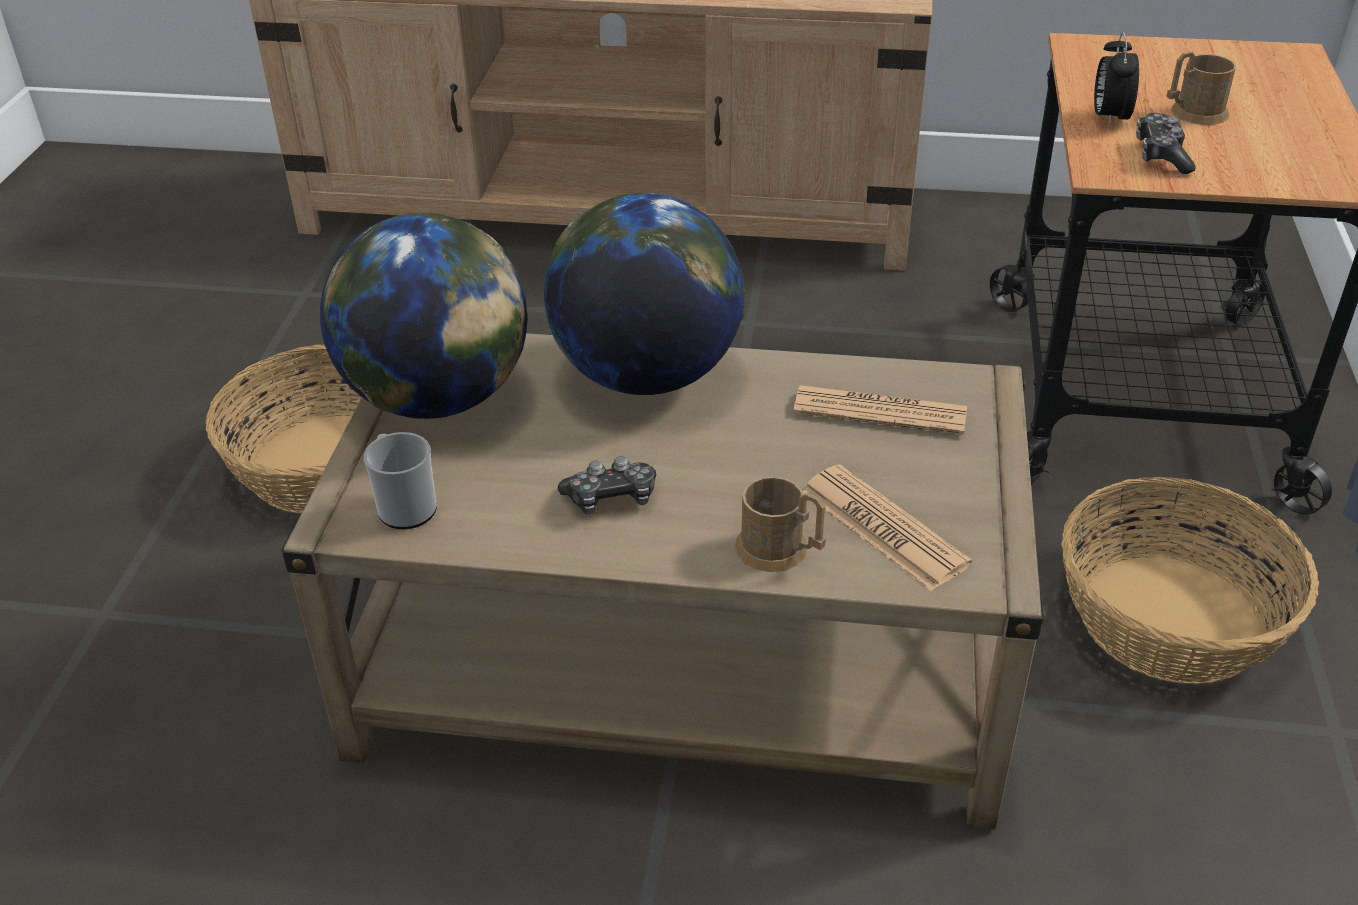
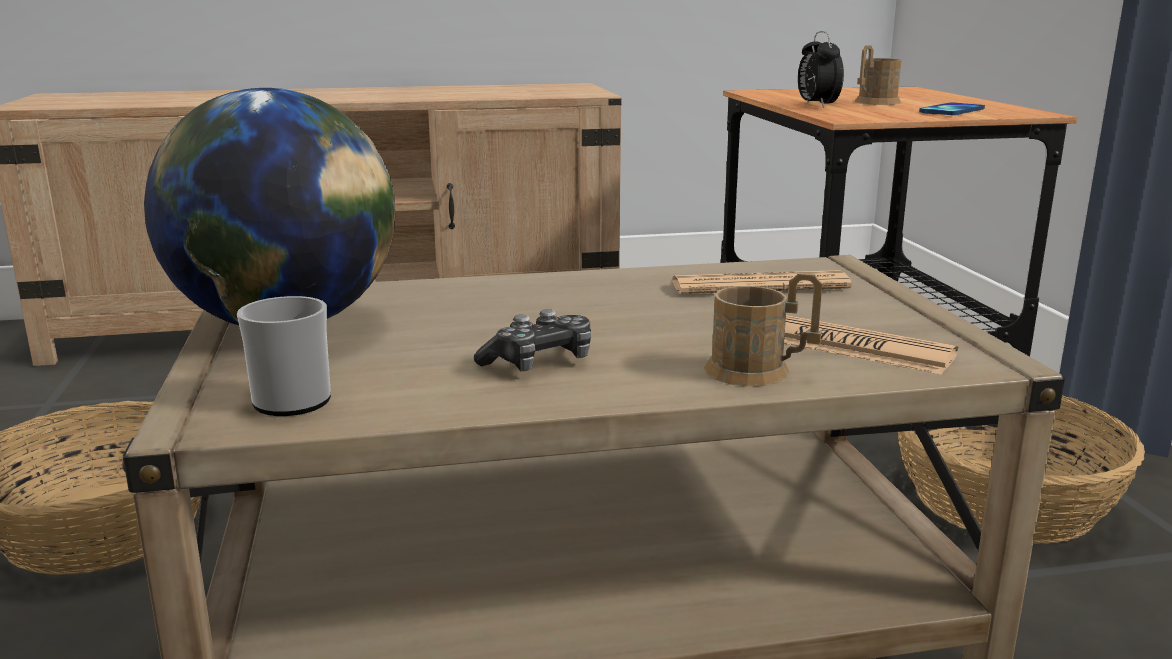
camera: 20 degrees left, 20 degrees down
globe [544,193,745,395] -> none
game controller [1136,113,1196,174] -> none
none -> phone [919,103,985,115]

